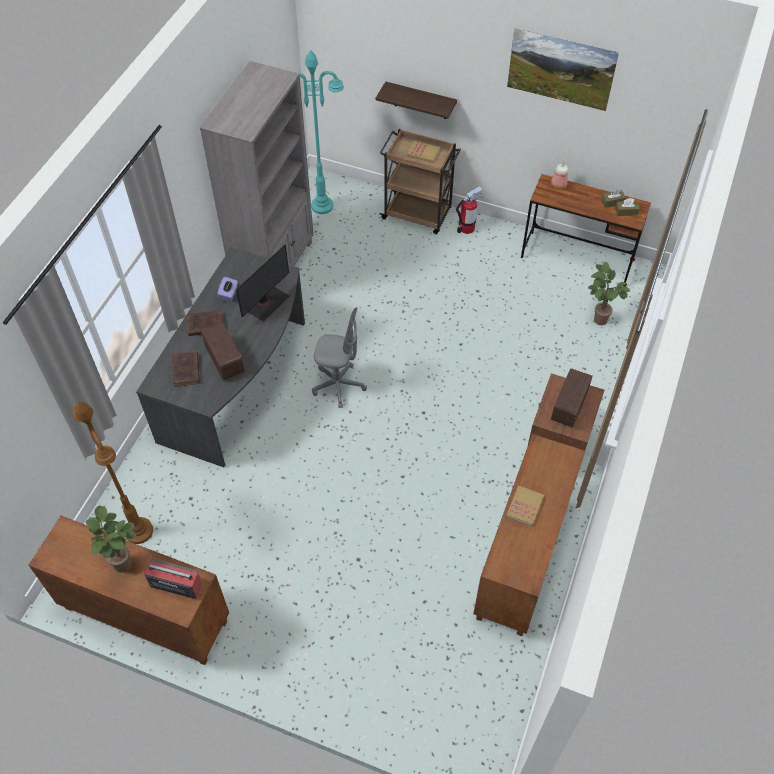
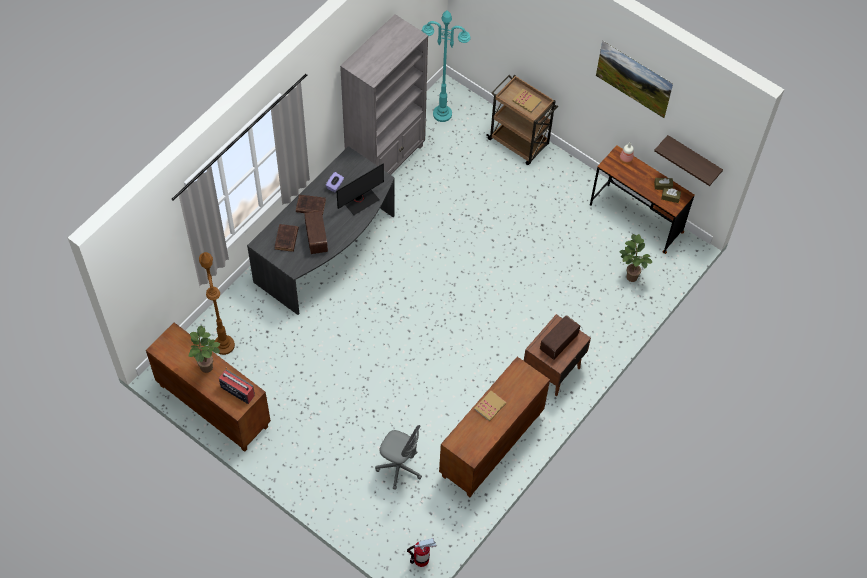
camera: 15 degrees right, 5 degrees up
grey office chair [312,307,367,408] -> grey office chair moved to [375,425,422,490]
shelf [376,82,457,119] -> shelf moved to [654,135,723,186]
fire extinguisher [456,186,483,234] -> fire extinguisher moved to [407,538,436,567]

